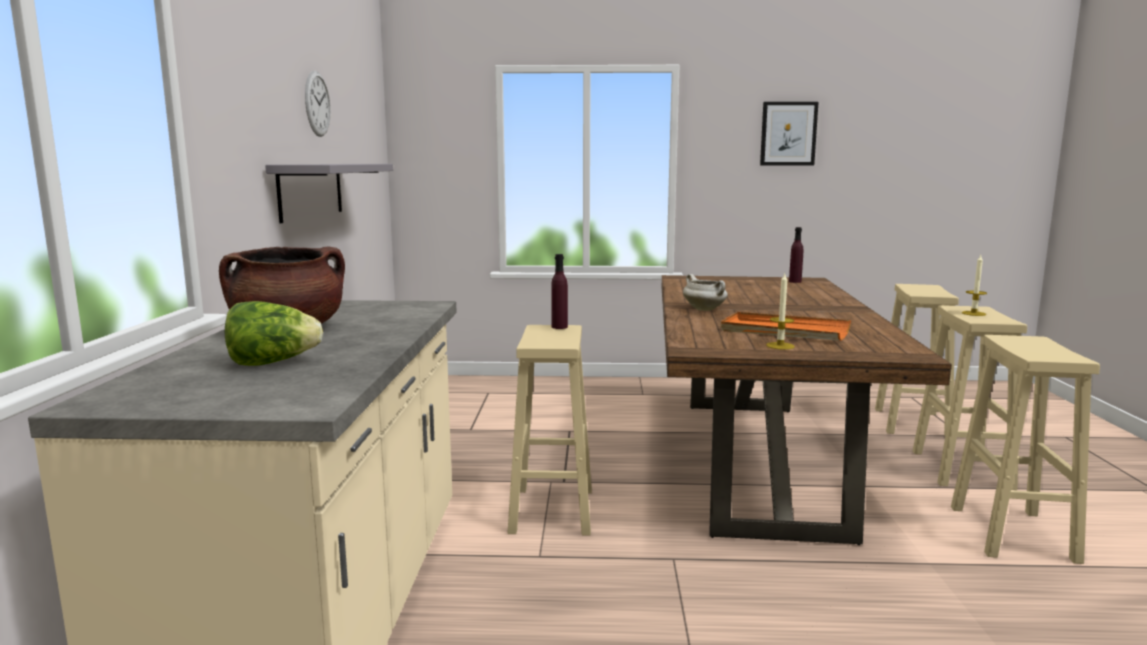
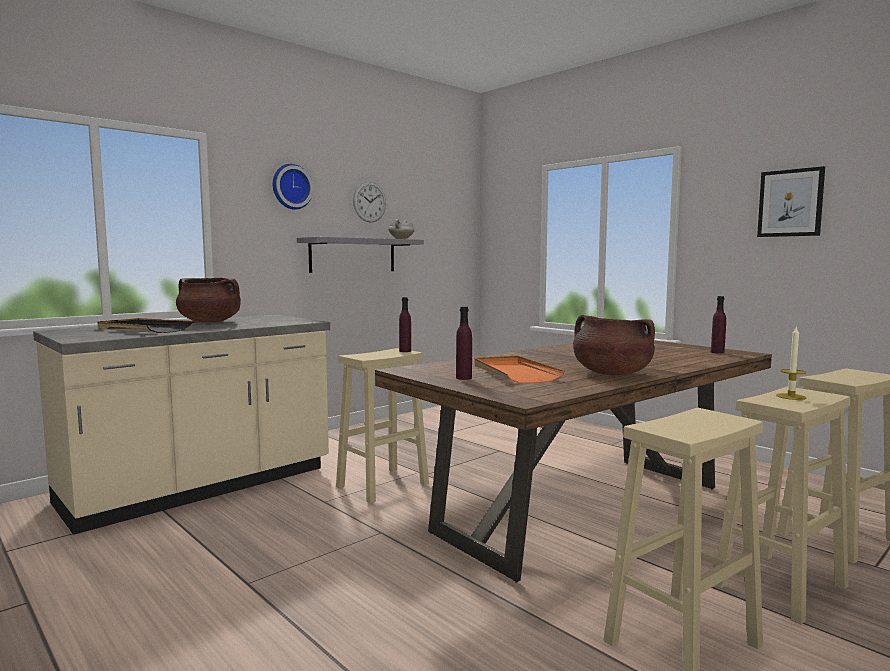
camera: 45 degrees right, 5 degrees down
lettuce [225,301,323,366] -> black tray [97,318,194,333]
white cooking pot [683,274,728,311] -> white cooking pot moved to [388,219,415,239]
candle [766,274,795,350] -> purple bottle [456,306,472,380]
none -> wall clock [273,164,313,210]
none -> brown cooking pot [573,315,655,375]

